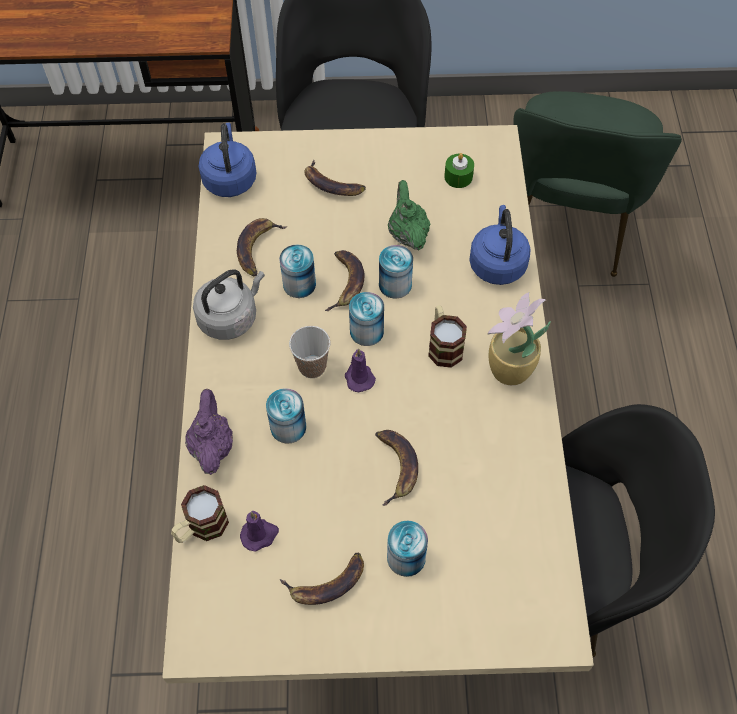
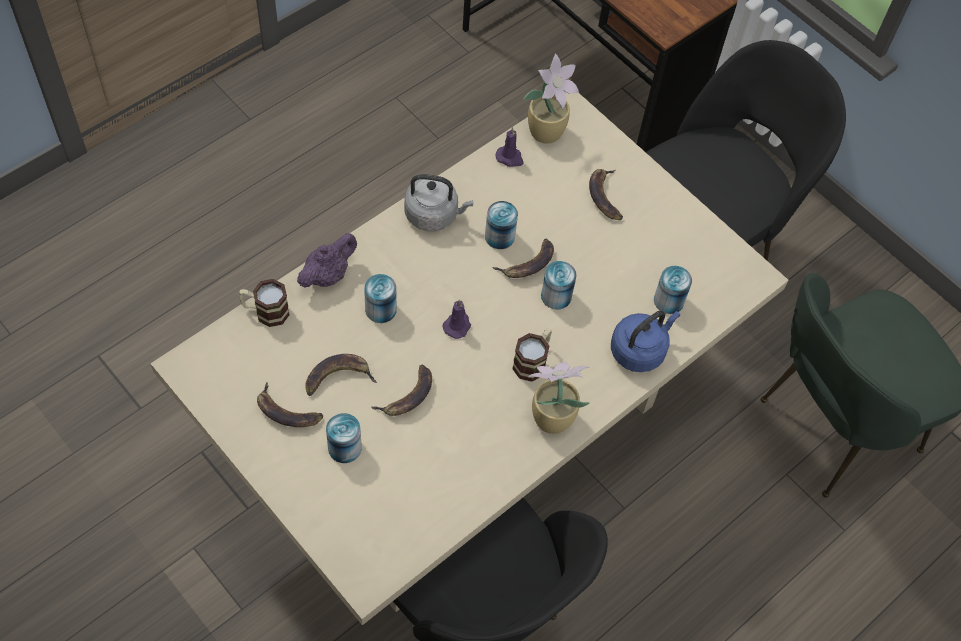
camera: 45 degrees right, 0 degrees up
blue kettle [198,122,257,197] -> potted plant [523,53,579,144]
banana [237,218,288,276] -> banana moved to [305,354,377,396]
purple candle [240,511,279,552] -> purple candle moved to [496,127,524,167]
cup [289,326,331,378] -> none
can [349,292,384,346] -> can moved to [654,266,692,314]
green teapot [388,180,430,251] -> none
green candle [444,153,474,188] -> none

